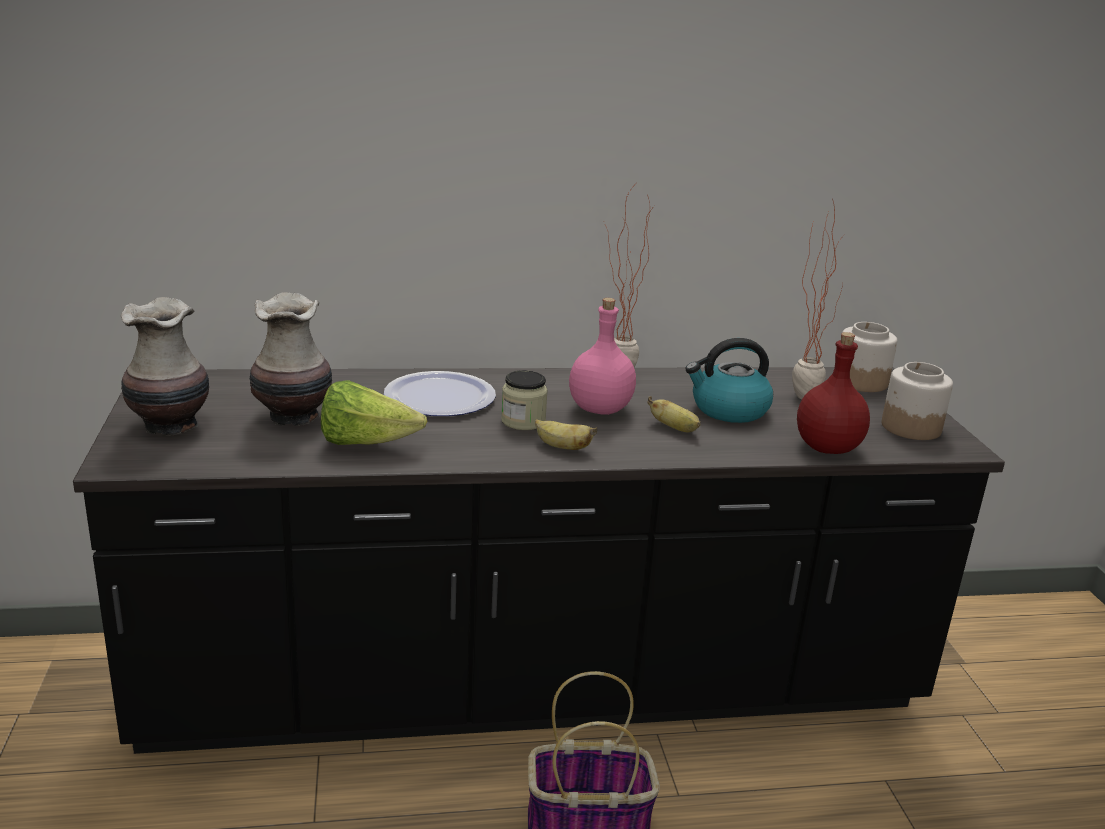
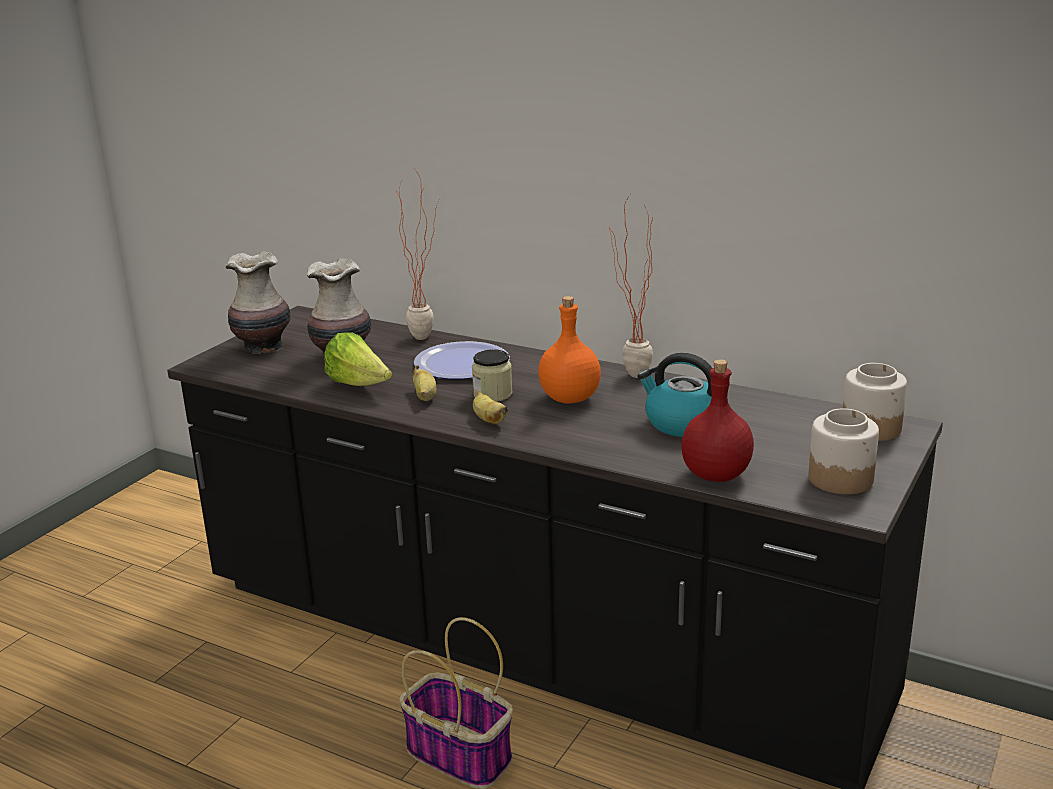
camera: 40 degrees right, 0 degrees up
pink bottle [569,298,636,415] -> orange bottle [538,296,601,404]
banana [648,396,701,432] -> banana moved to [413,365,436,401]
potted plant [792,199,843,400] -> potted plant moved to [396,166,439,340]

